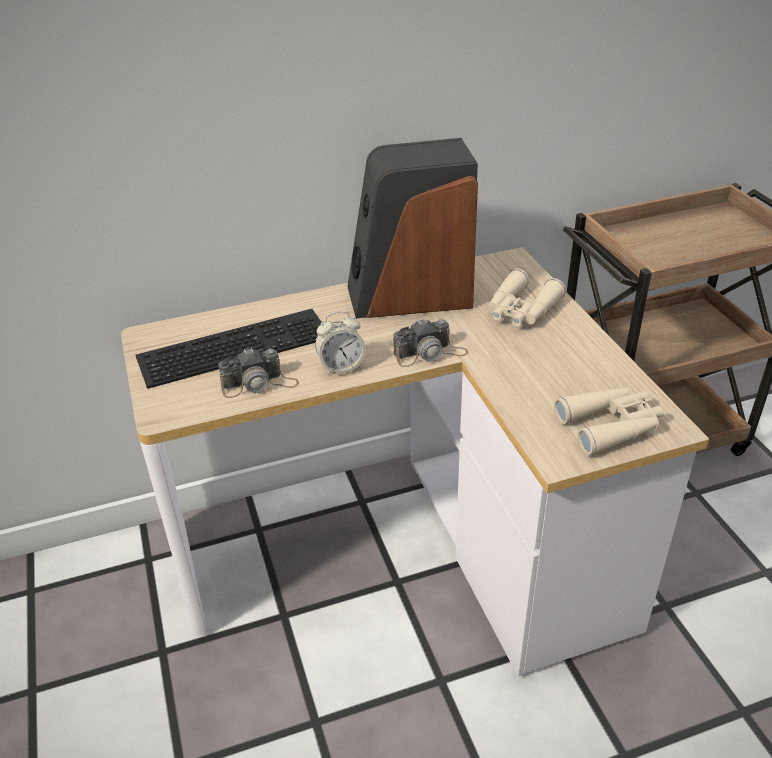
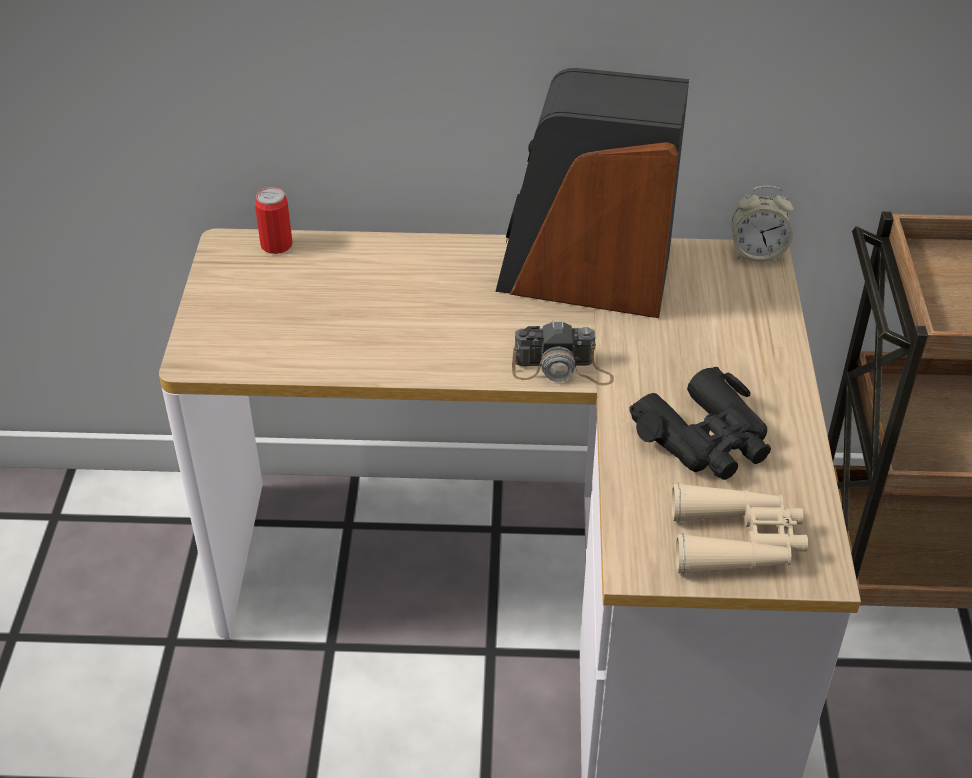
camera: 20 degrees right, 5 degrees up
keyboard [135,309,321,389] -> none
camera [218,347,299,398] -> none
alarm clock [315,311,366,375] -> alarm clock moved to [732,186,793,262]
beige binoculars [487,269,566,326] -> none
none -> can [255,187,293,254]
none -> black binoculars [629,367,771,480]

